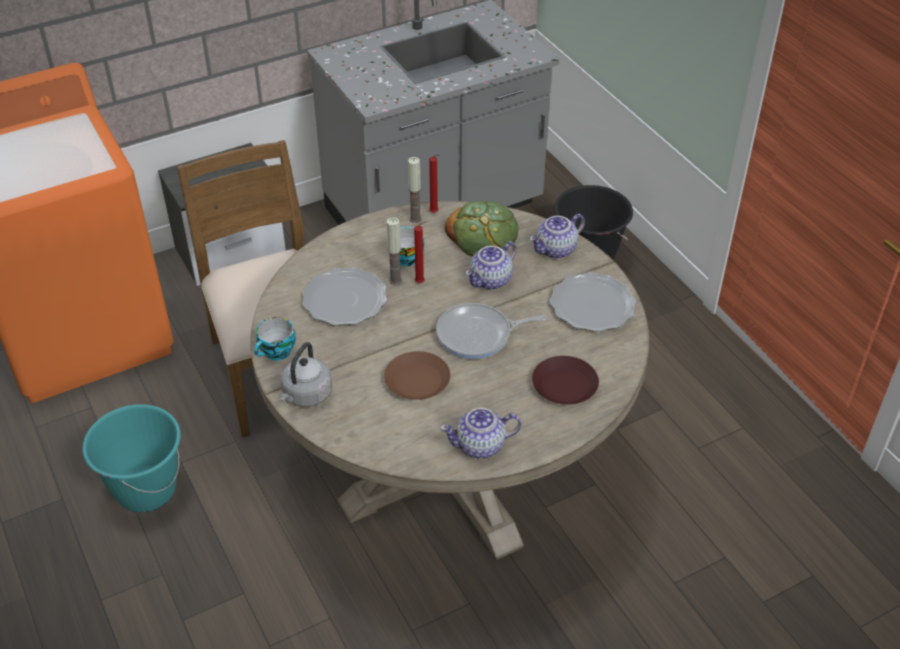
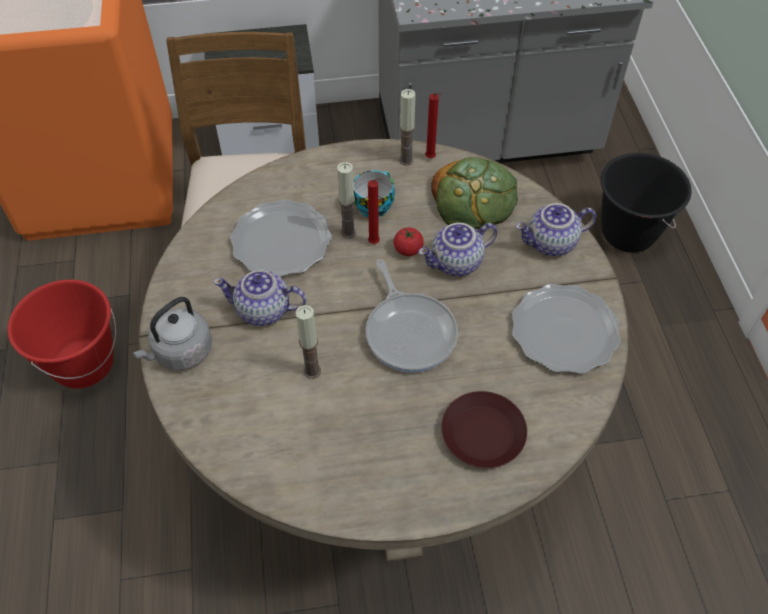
camera: 20 degrees right, 10 degrees up
turquoise bucket [82,404,181,512] -> red bucket [7,280,116,389]
cup [254,317,296,360] -> none
brown plate [384,351,450,400] -> candle [296,305,321,379]
frying pan [436,303,547,359] -> frying pan turned 120 degrees counterclockwise [366,259,458,373]
teapot [440,408,521,459] -> teapot moved to [213,270,306,326]
none -> tomato [394,227,424,256]

